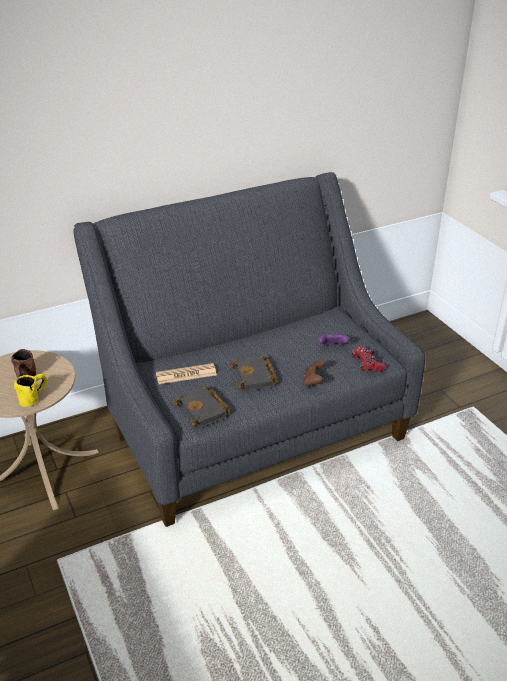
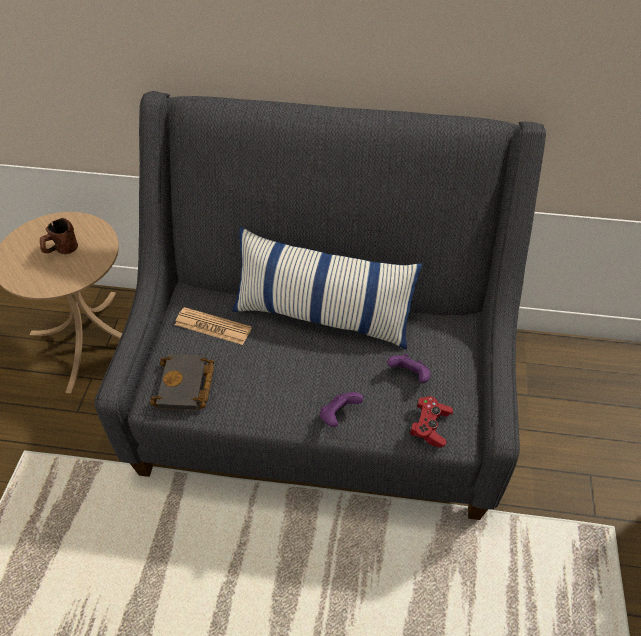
camera: 35 degrees right, 15 degrees up
yellow mug [14,374,47,407] -> none
black book [230,355,278,391] -> none
brown game controller [303,360,325,388] -> purple game controller [319,392,363,427]
none -> pillow [232,227,422,349]

